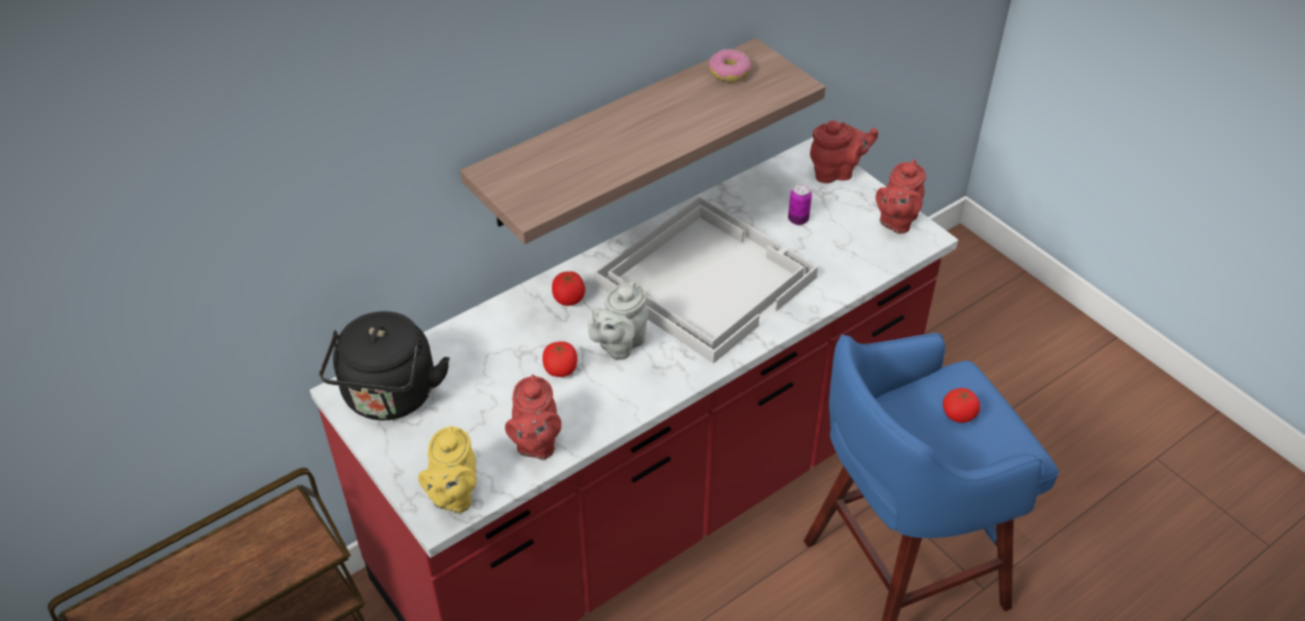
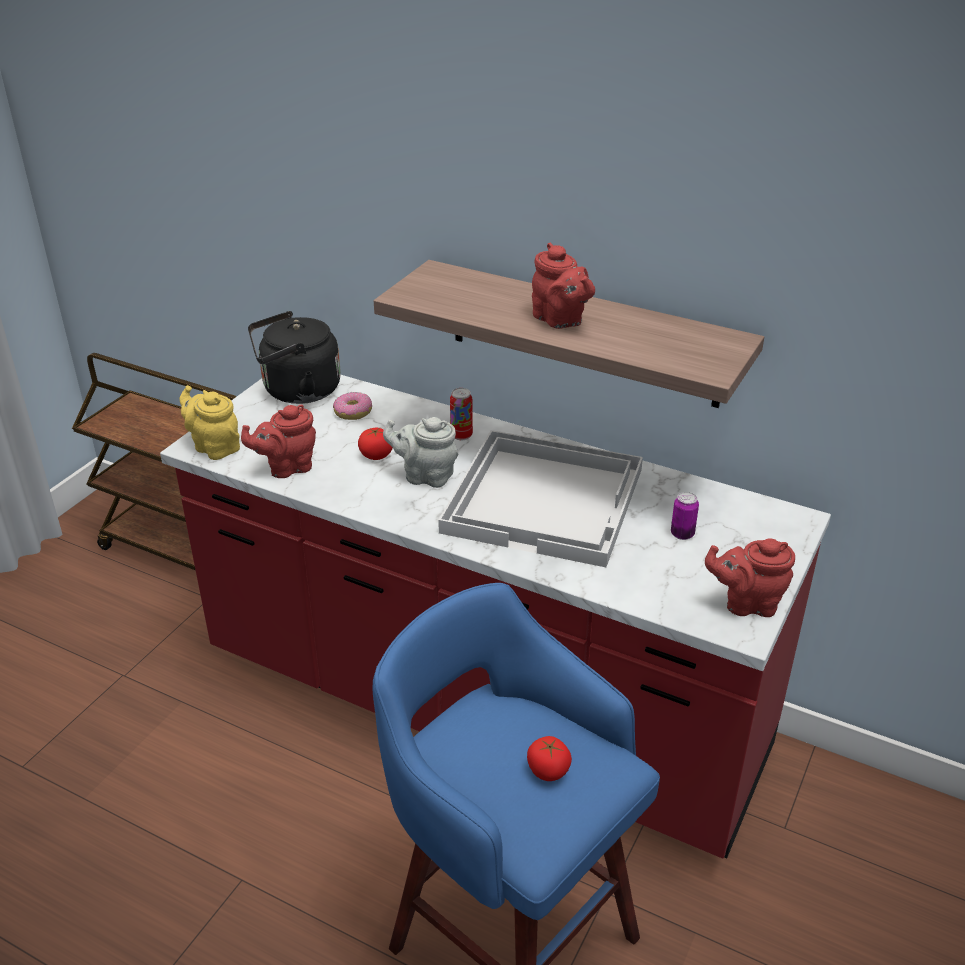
camera: 65 degrees right, 10 degrees down
yellow teapot [418,426,476,514] -> yellow teapot turned 60 degrees clockwise [180,385,240,460]
tomato [552,271,585,306] -> can [450,388,473,440]
donut [709,49,751,82] -> donut moved to [333,392,372,420]
red teapot [810,121,878,183] -> red teapot moved to [532,243,595,329]

